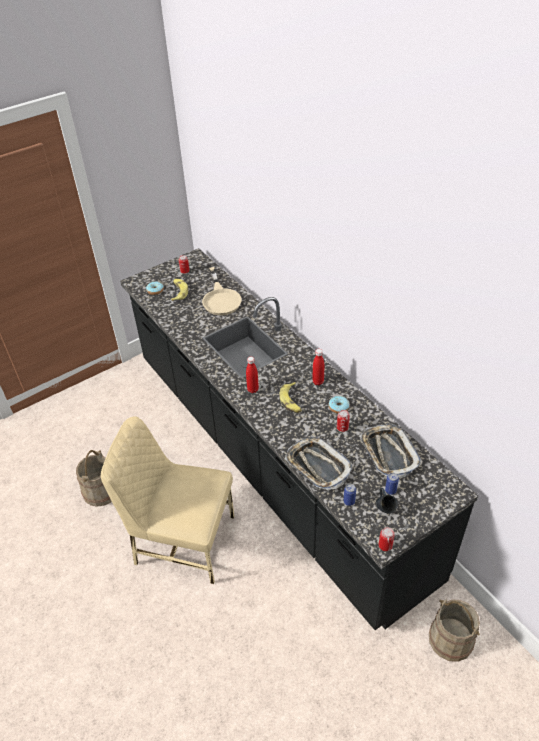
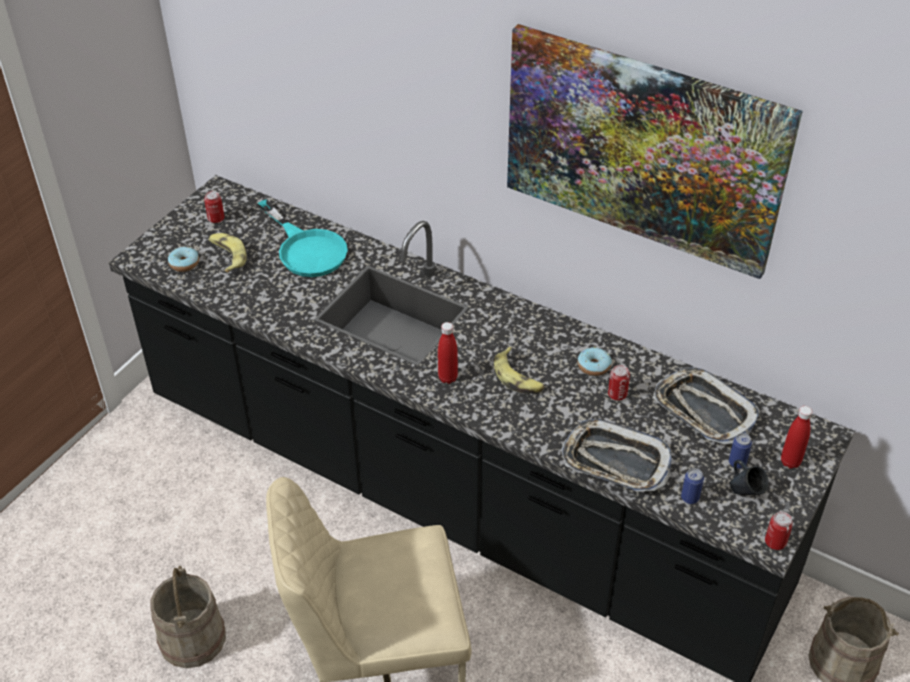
camera: 25 degrees left, 0 degrees up
beige frying pan [202,267,242,315] -> turquoise frying pan [257,199,348,277]
red bottle [312,349,324,385] -> red bottle moved to [781,406,812,469]
none -> picture [507,24,803,279]

